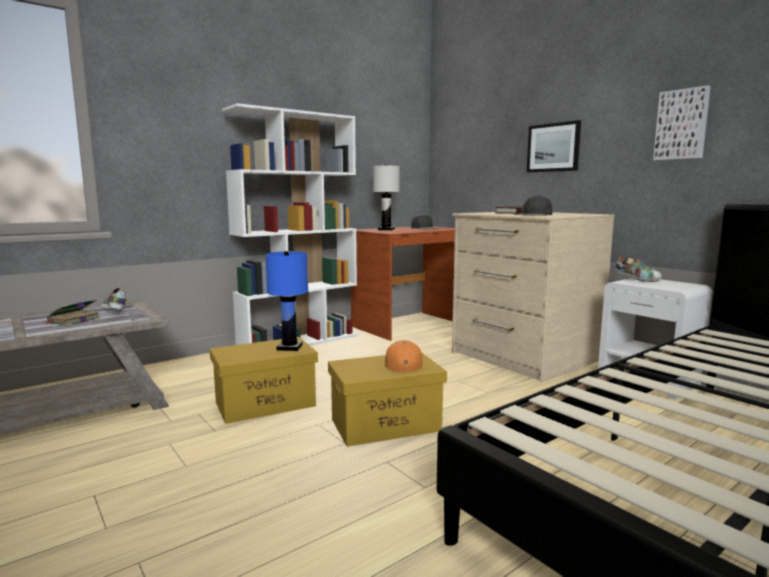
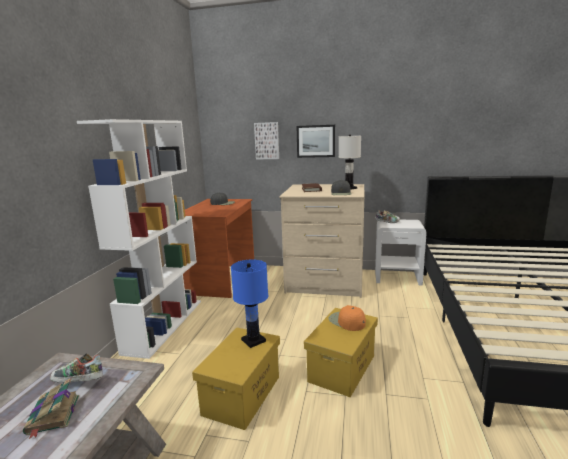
camera: 40 degrees left, 5 degrees up
white table lamp [373,165,400,230] -> white table lamp moved to [339,135,361,190]
picture [653,85,711,160] -> picture moved to [254,122,279,160]

